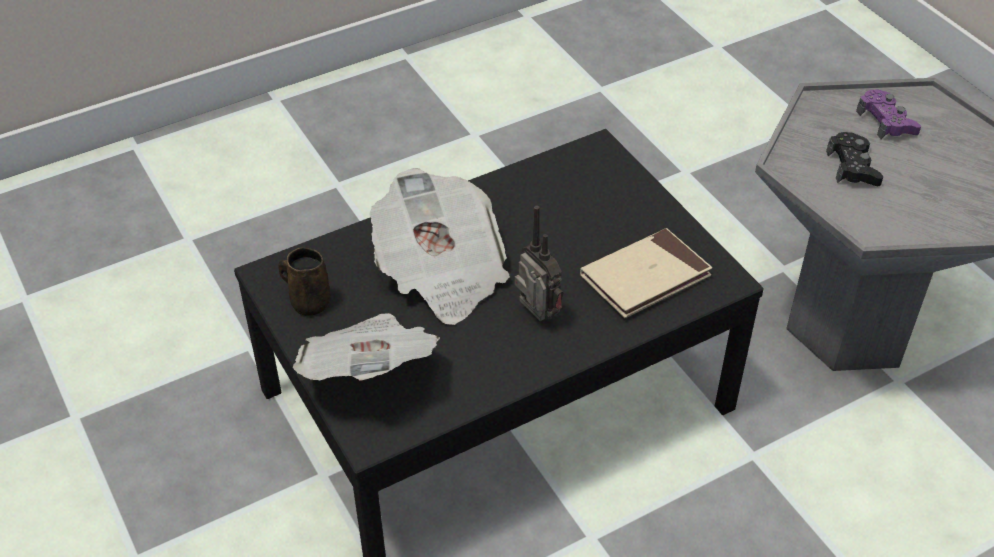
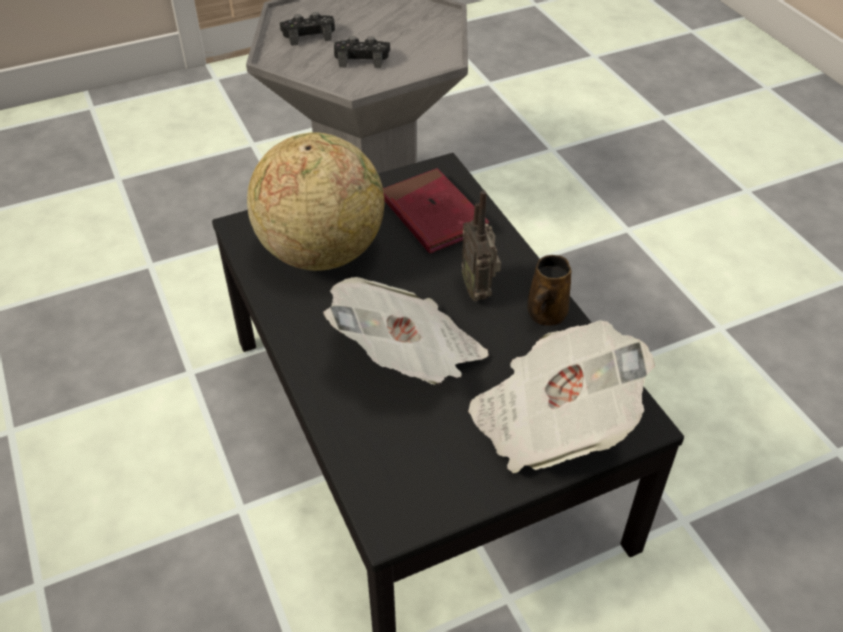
camera: 85 degrees left, 0 degrees up
brown mug [278,247,331,316] -> brown mug moved to [527,255,572,326]
radio [514,205,563,321] -> radio turned 75 degrees counterclockwise [462,191,501,301]
beige book [580,228,712,318] -> red book [383,168,489,253]
purple game controller [856,89,921,139] -> black game controller [280,12,335,46]
none -> globe [247,132,384,271]

